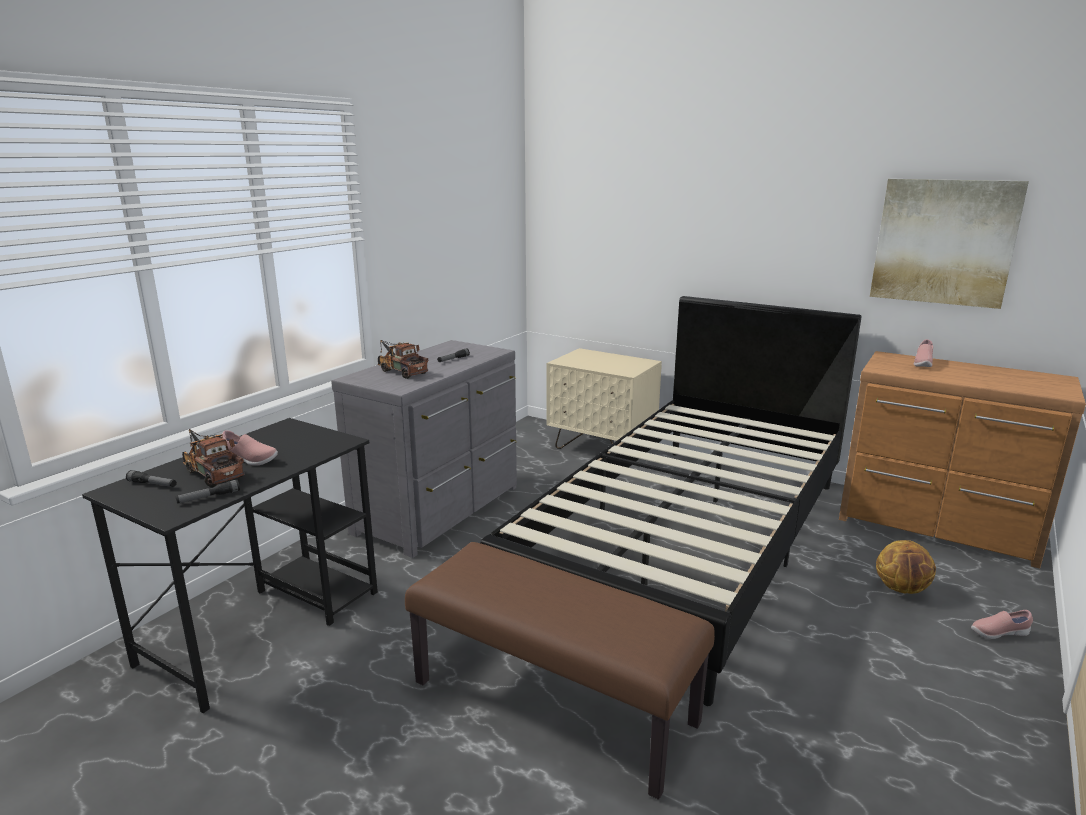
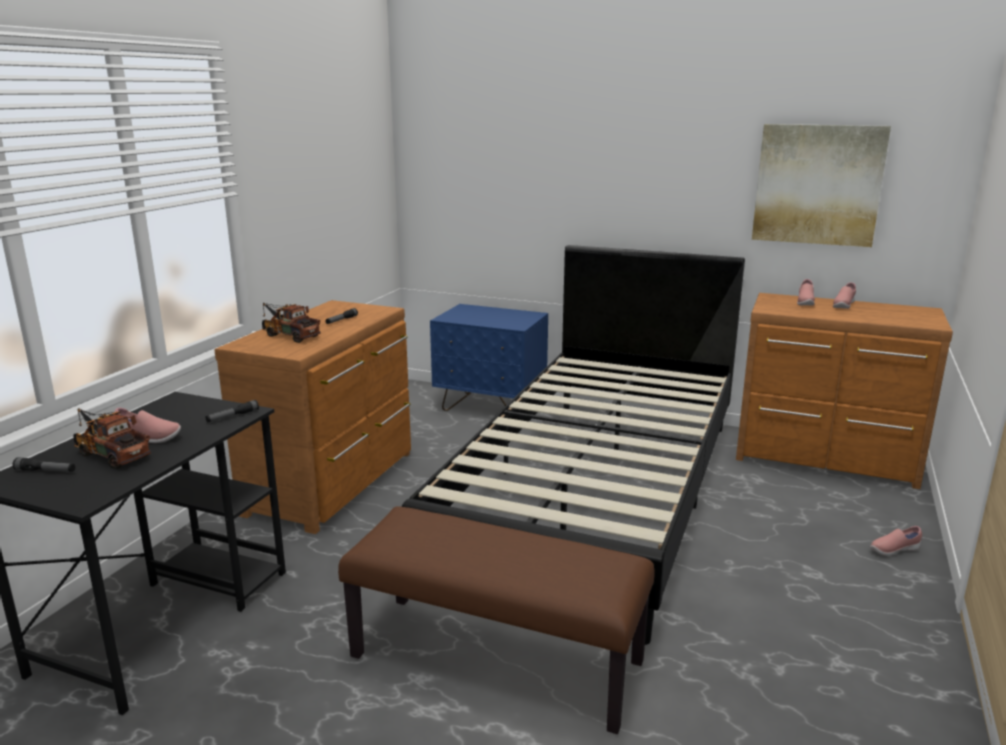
camera: 10 degrees left, 0 degrees up
flashlight [176,480,240,504] -> flashlight moved to [206,400,259,422]
grey dresser [331,340,517,558] -> brown dresser [214,300,411,534]
beige nightstand [546,348,662,449] -> blue nightstand [430,304,548,411]
basketball [876,540,936,594] -> none
none -> pink shoe [833,282,856,309]

